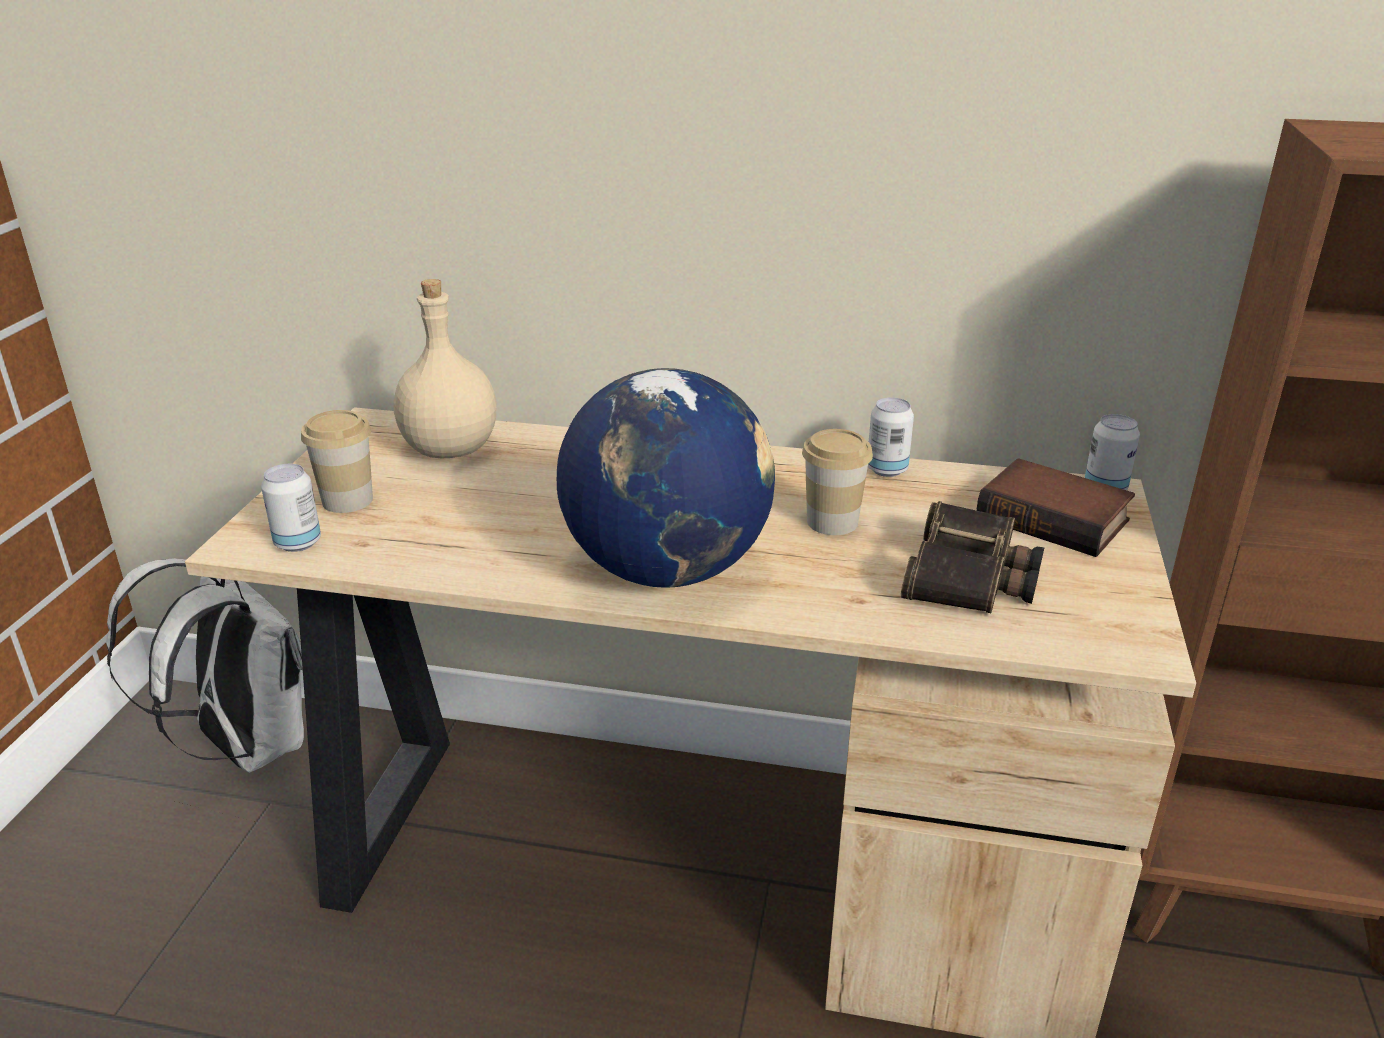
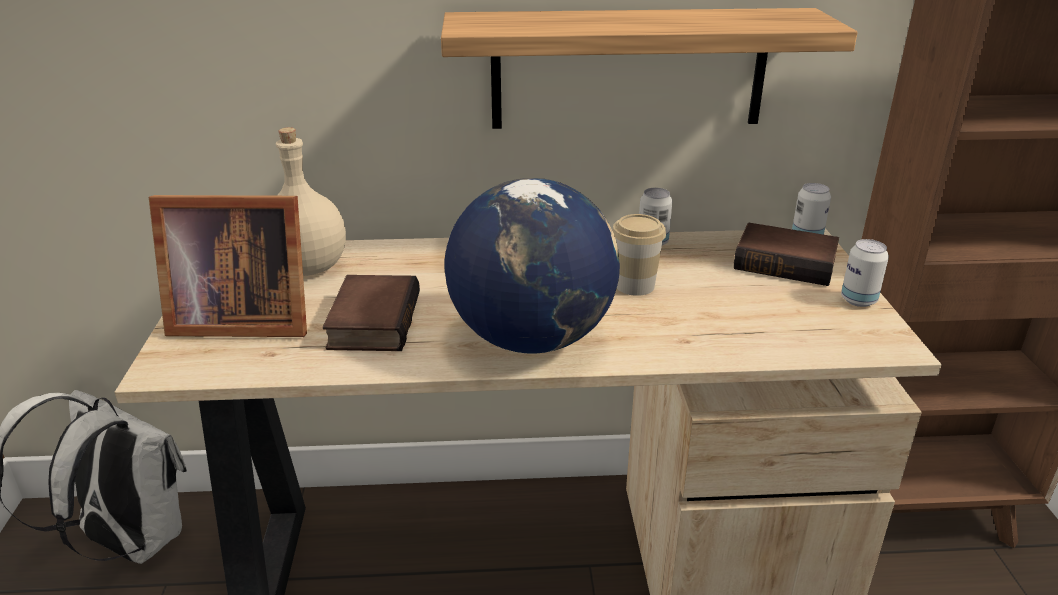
camera: 15 degrees left, 0 degrees up
can [261,464,321,552] -> can moved to [841,239,889,307]
cup [301,410,373,513] -> picture frame [149,195,307,337]
binoculars [901,501,1044,613] -> none
none -> book [323,275,420,351]
none -> shelf [441,8,858,129]

